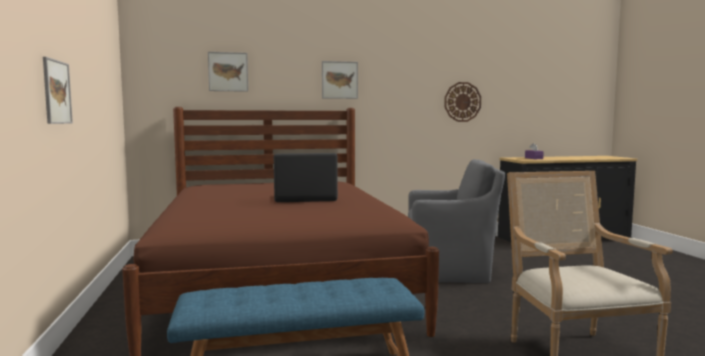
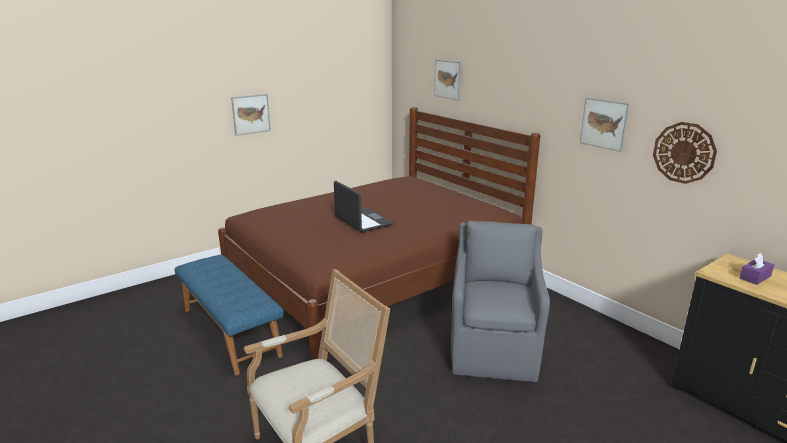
camera: 65 degrees right, 15 degrees up
picture [322,61,358,99] -> picture moved to [580,97,630,152]
grey armchair [408,159,505,283] -> grey armchair turned 150 degrees counterclockwise [451,221,550,382]

